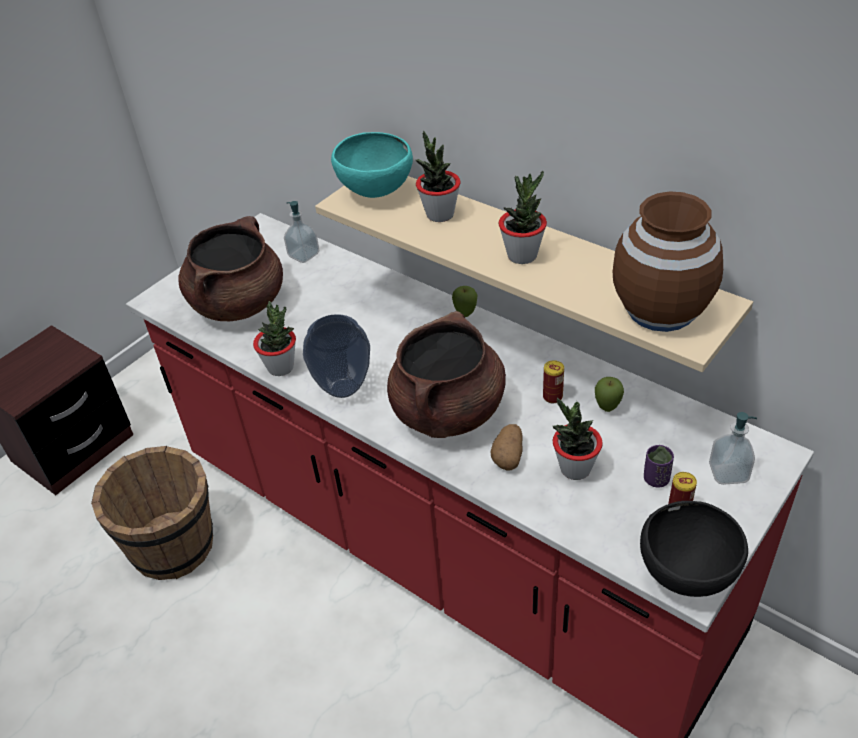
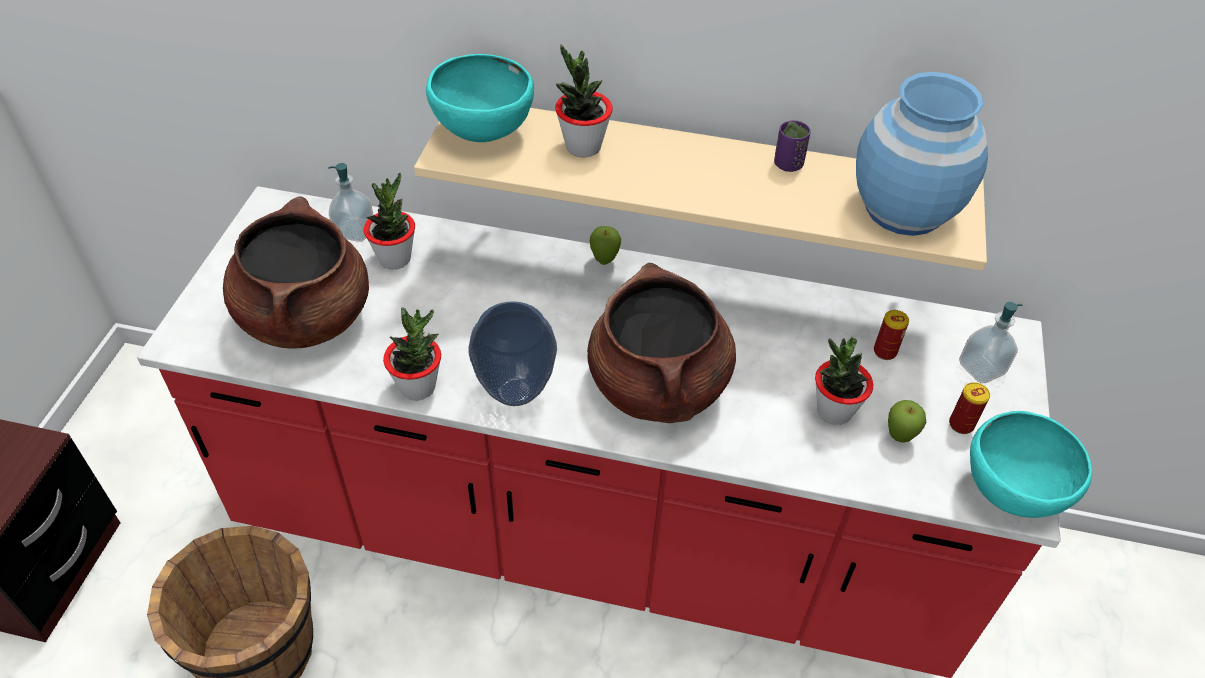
camera: 30 degrees left, 5 degrees up
potato [490,424,522,470] -> none
potted plant [499,171,547,264] -> potted plant moved to [364,172,415,269]
can [543,360,564,403] -> can moved to [874,310,909,360]
apple [595,377,624,412] -> apple moved to [888,400,926,442]
brown vase [613,191,723,332] -> blue vase [856,72,988,236]
black bowl [640,501,748,597] -> turquoise bowl [970,411,1092,518]
purple cup [644,445,674,488] -> purple cup moved to [774,120,811,172]

